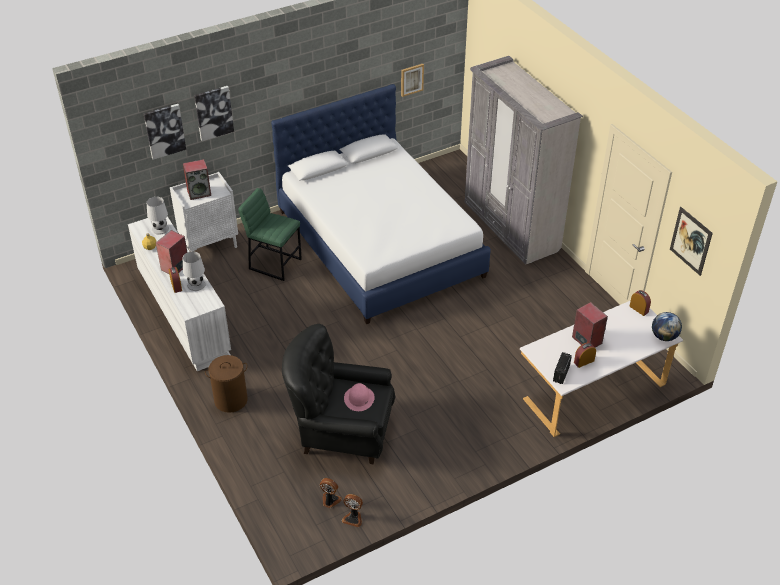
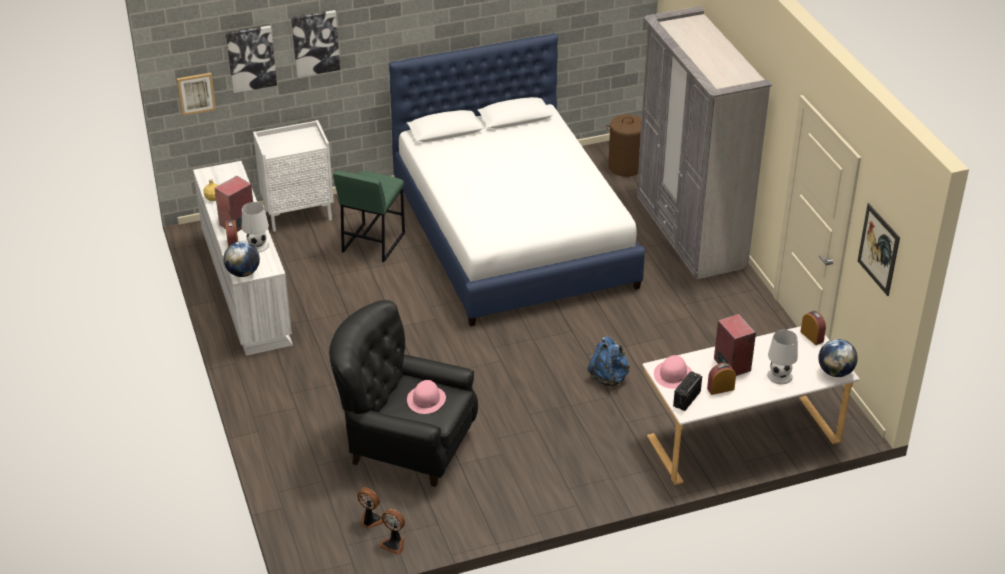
camera: 10 degrees right, 5 degrees down
white table lamp [146,197,169,235] -> white table lamp moved to [767,330,798,384]
speaker [183,159,211,200] -> none
brown laundry basket [205,355,248,413] -> brown laundry basket moved to [606,114,642,177]
green chair [238,188,302,281] -> green chair turned 105 degrees counterclockwise [333,171,405,262]
picture [401,64,424,97] -> picture moved to [177,73,216,116]
none -> globe [223,241,260,277]
none -> blue backpack [588,336,630,387]
none -> pink hat [654,355,693,389]

